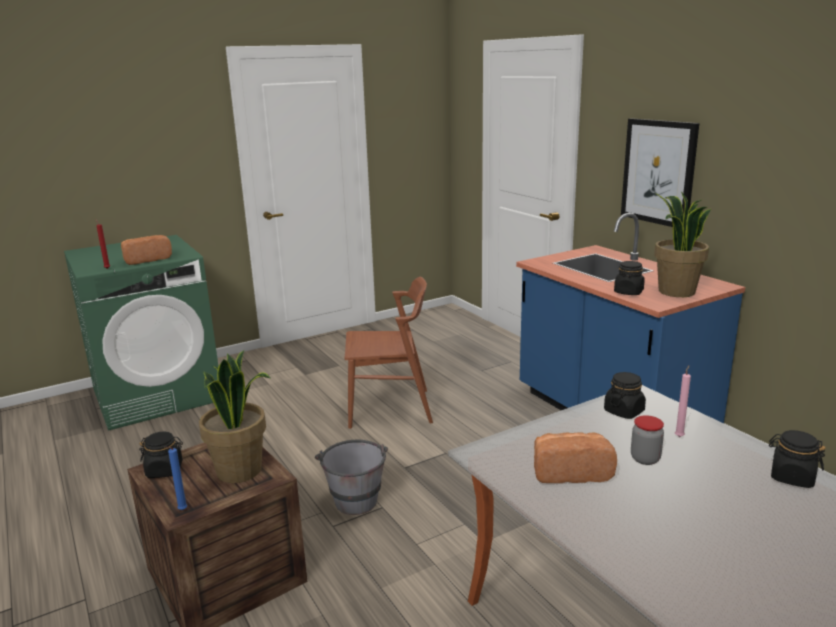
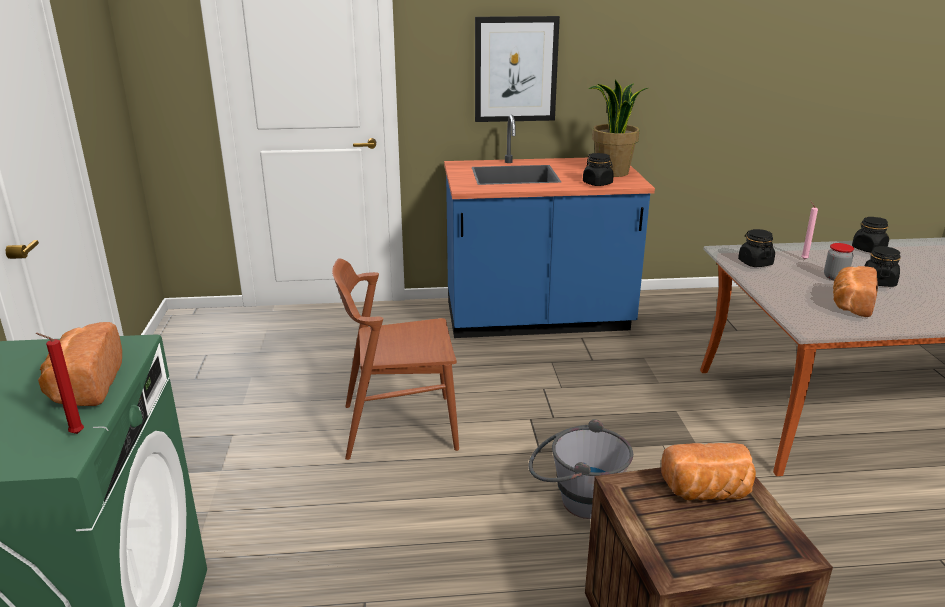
camera: 65 degrees left, 5 degrees up
black jar [139,431,183,478] -> black jar moved to [865,246,901,287]
blue candle [165,447,187,510] -> none
potted plant [199,351,270,483] -> bread [661,443,756,500]
brown chair [344,277,433,429] -> brown chair turned 120 degrees counterclockwise [332,258,459,460]

